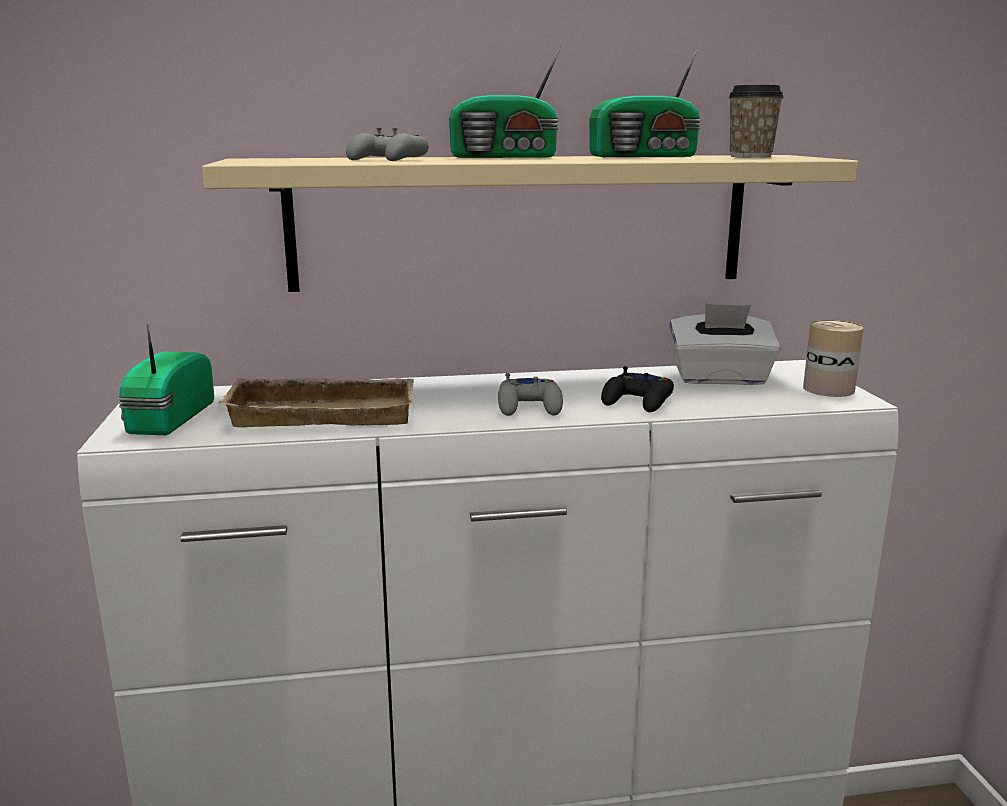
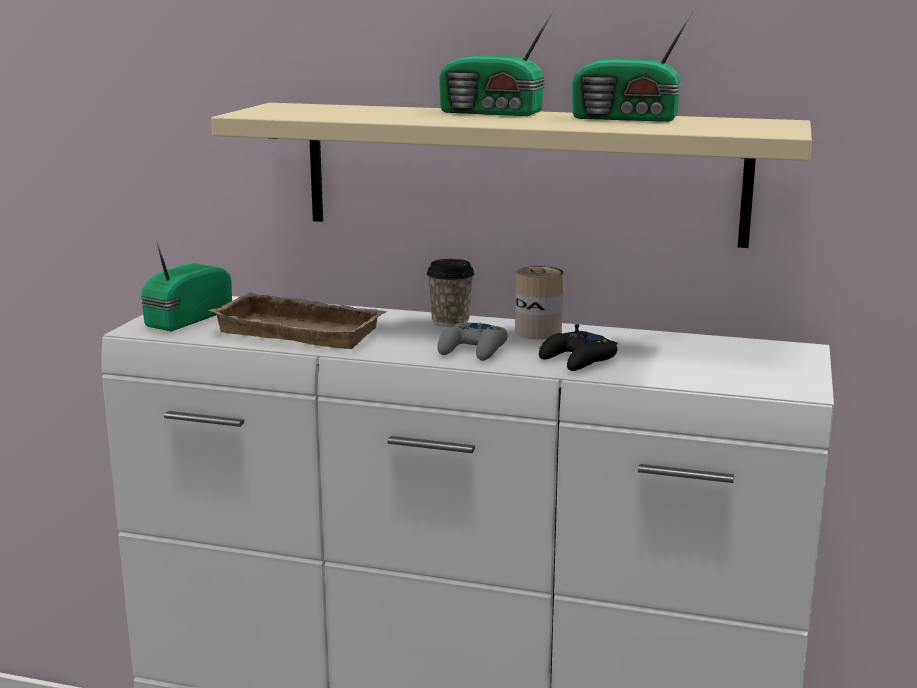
camera: 25 degrees right, 0 degrees up
grey game controller [346,127,429,161] -> none
white tissue box [669,303,781,385] -> none
cup [729,85,784,158] -> cup moved to [427,259,474,327]
can [803,320,863,397] -> can moved to [515,266,564,339]

